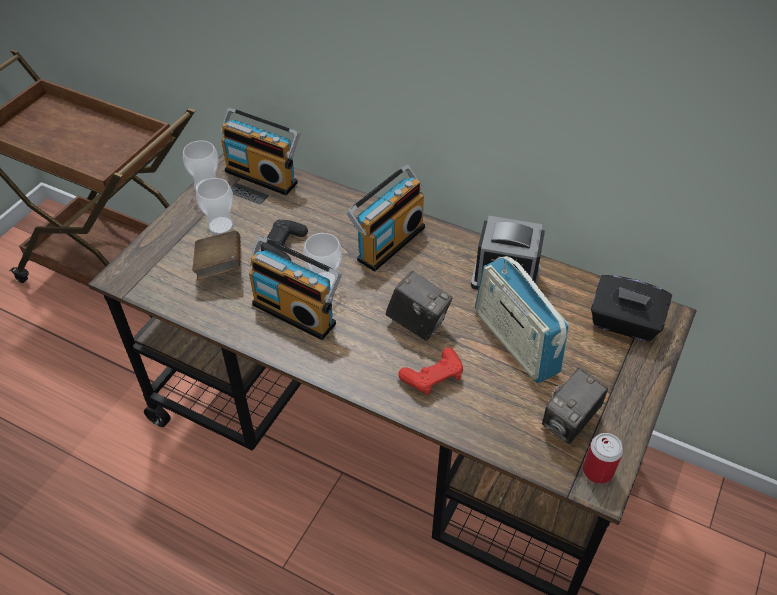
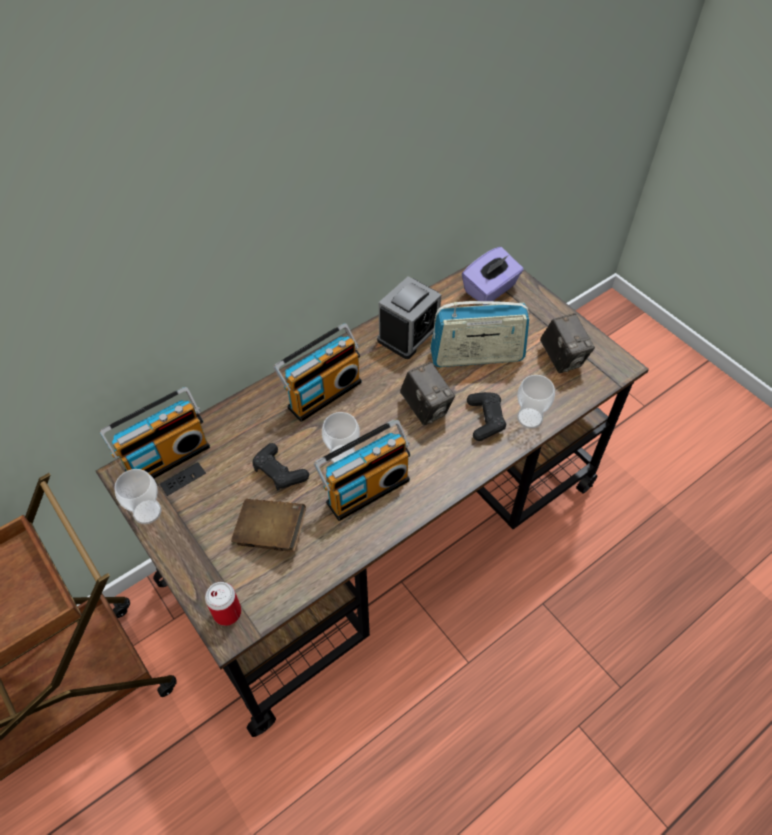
camera: 65 degrees left, 5 degrees up
cup [196,178,234,235] -> cup moved to [517,375,555,428]
radio [346,165,425,271] -> radio turned 75 degrees clockwise [273,323,362,422]
camera [386,271,453,341] -> camera turned 90 degrees clockwise [400,362,455,425]
red game controller [398,347,463,395] -> black game controller [467,392,506,441]
can [583,433,623,484] -> can moved to [205,582,241,626]
black tissue box [591,275,672,341] -> purple tissue box [462,247,523,305]

